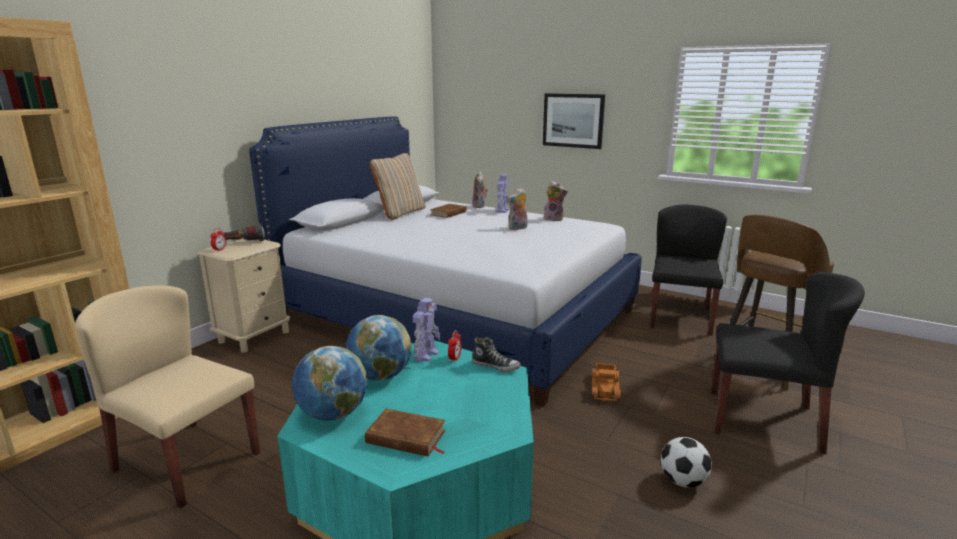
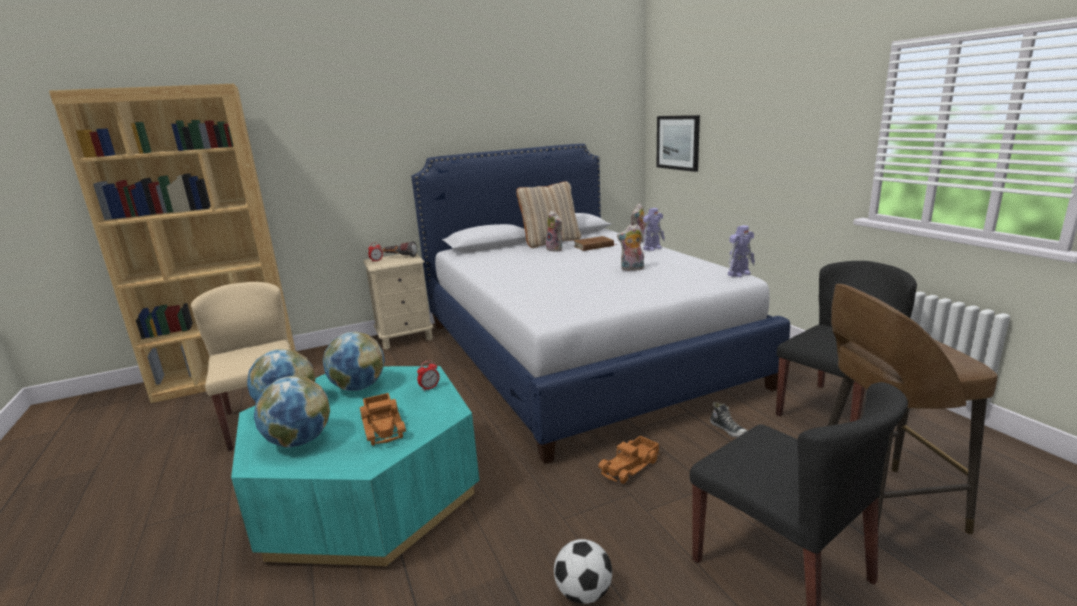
camera: 35 degrees right, 0 degrees up
brown book [365,409,445,457] -> globe [254,376,330,447]
toy robot [413,298,440,362] -> toy robot moved to [728,225,755,277]
shoe [472,337,521,372] -> shoe moved to [710,402,747,437]
picture [543,93,605,149] -> picture moved to [657,115,700,172]
plush toy [544,181,568,221] -> plush toy moved to [546,211,562,252]
none -> toy truck [360,393,406,446]

